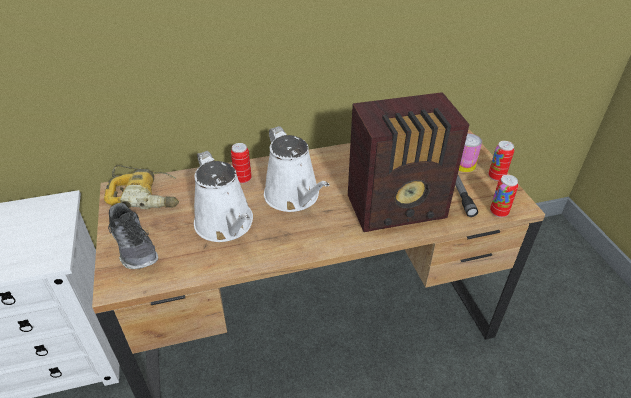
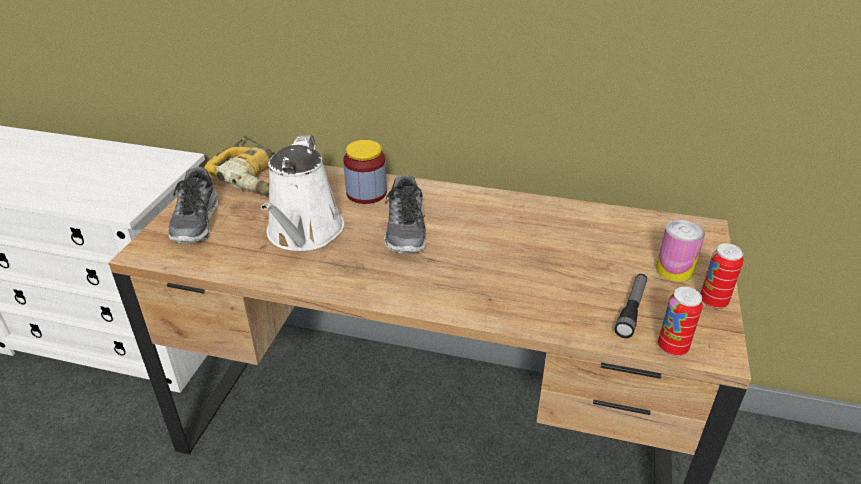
camera: 30 degrees right, 5 degrees down
can [231,143,252,184] -> jar [343,140,387,204]
white watering can [264,126,329,212] -> shoe [384,175,426,254]
radio [348,92,470,232] -> none

